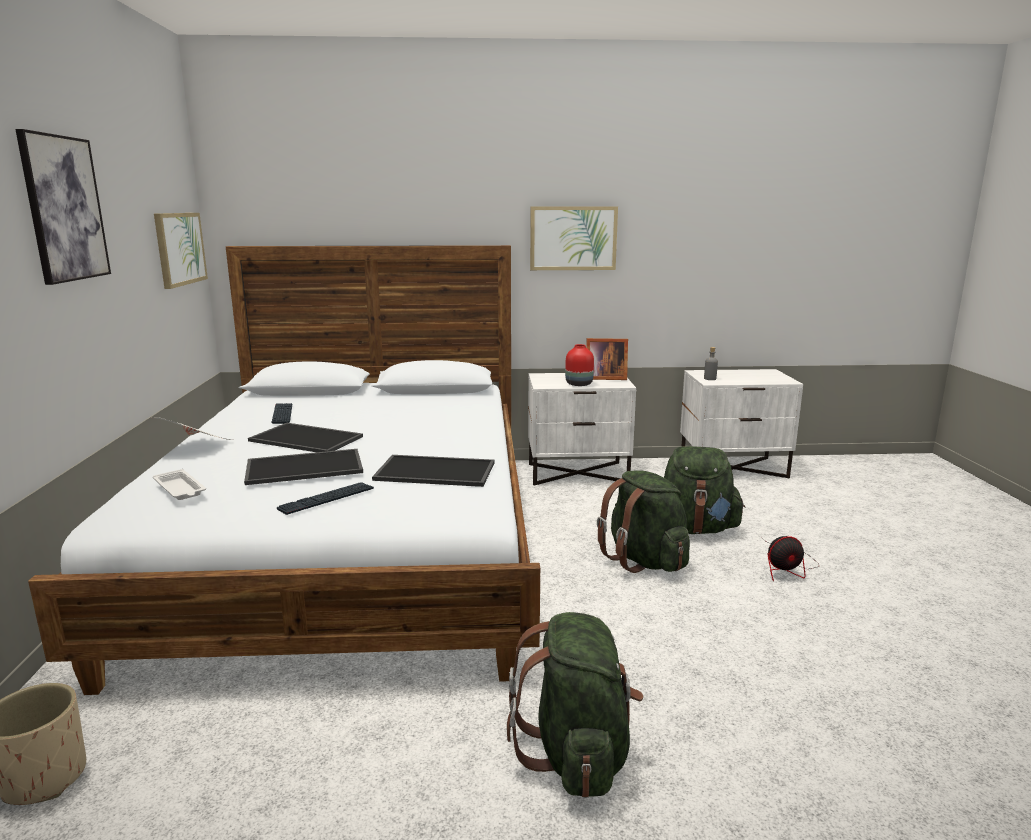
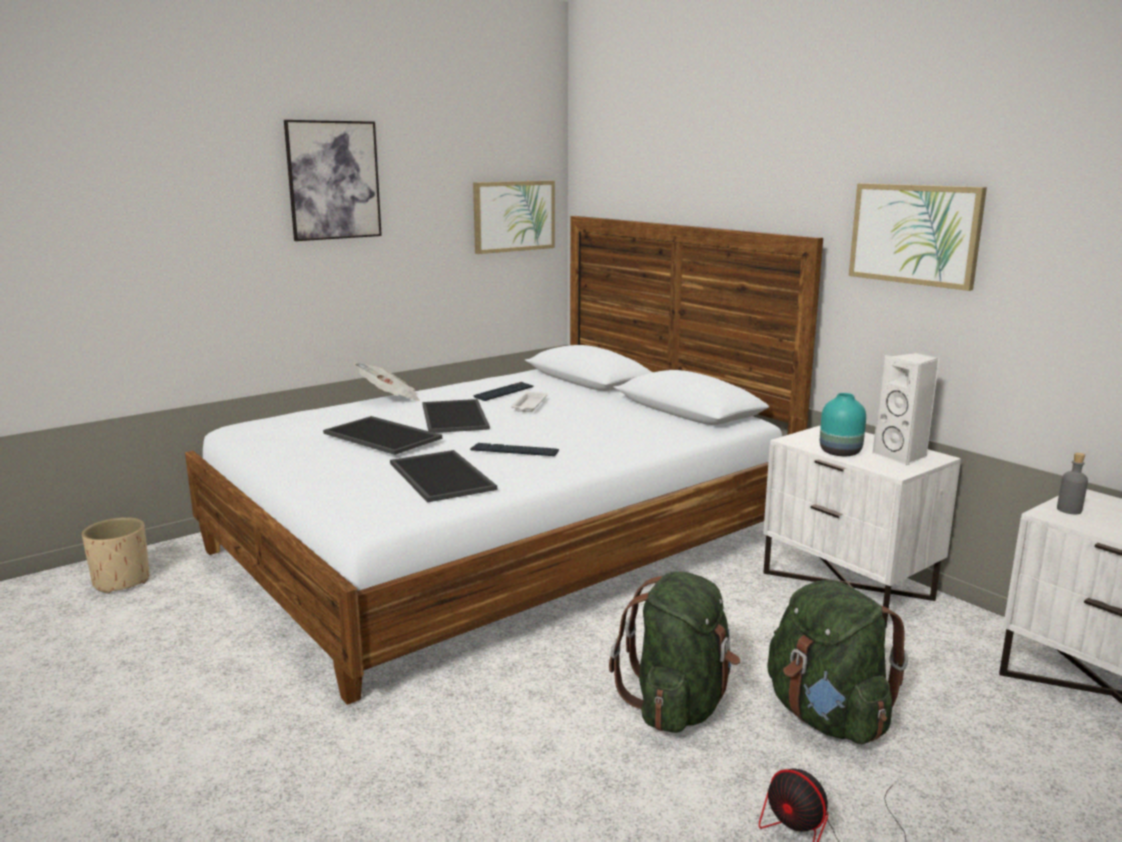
camera: 55 degrees right, 0 degrees up
white tray [153,469,206,500] -> white tray moved to [511,392,548,412]
keyboard [277,482,374,515] -> keyboard moved to [470,443,559,456]
green backpack [507,612,644,798] -> none
red vase [565,344,594,386] -> turquoise vase [820,393,866,456]
picture frame [586,338,628,380] -> white speaker [873,353,939,465]

